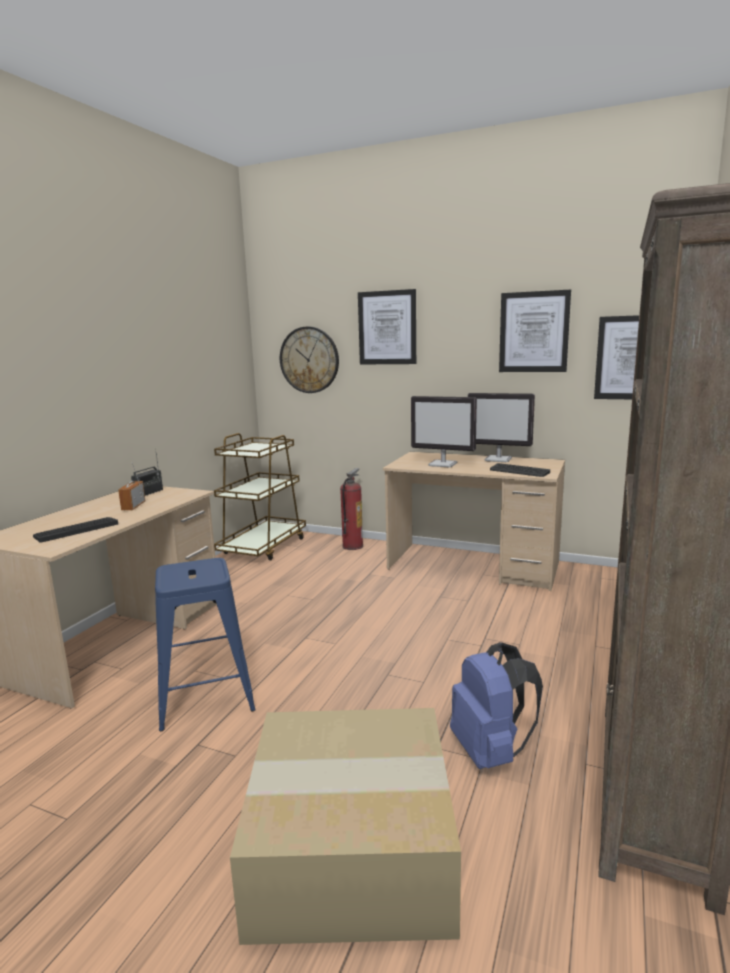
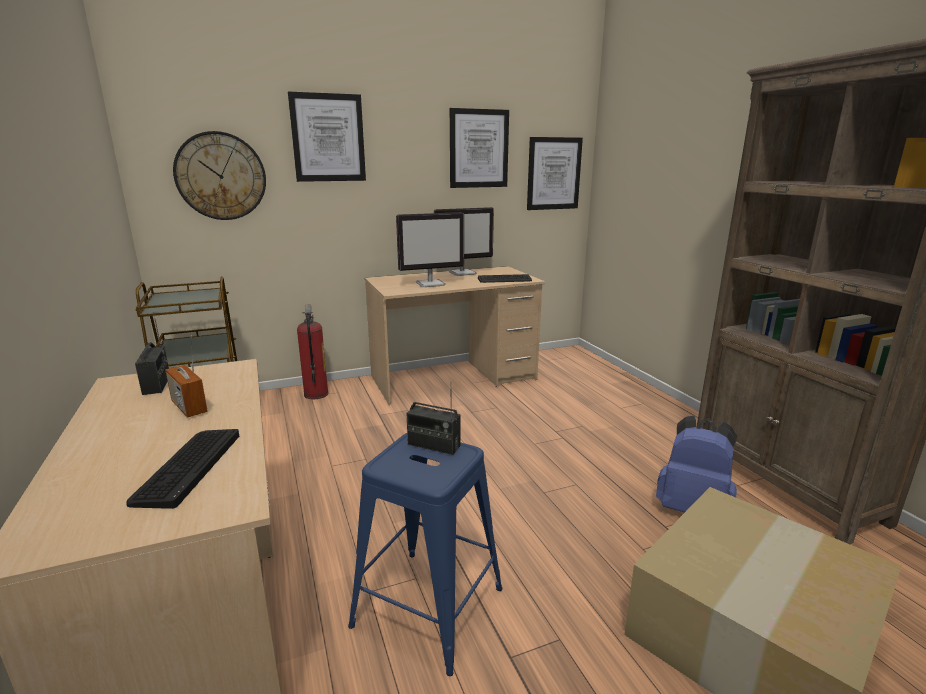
camera: 45 degrees left, 5 degrees up
none -> radio [407,382,461,455]

